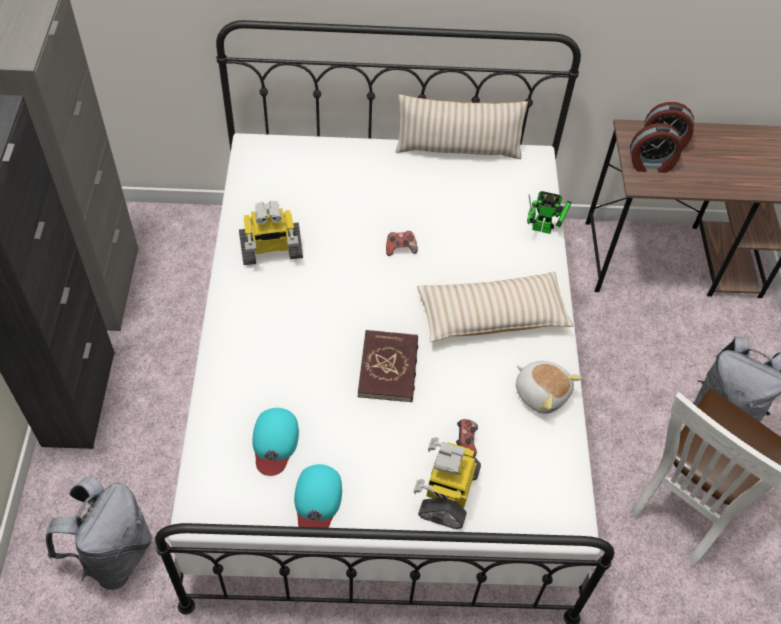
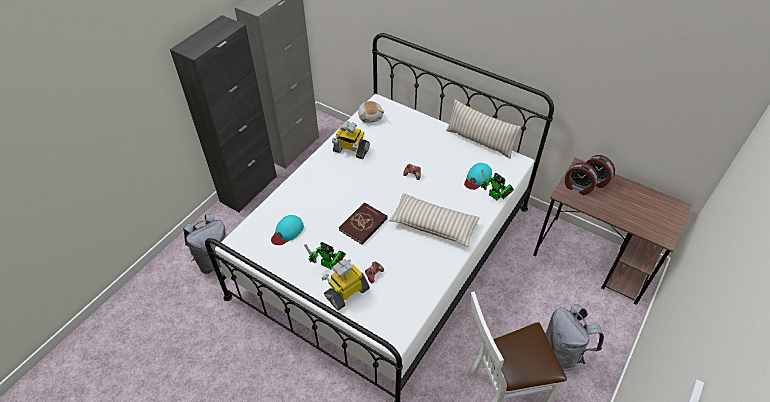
camera: 35 degrees right, 5 degrees down
turquoise cap [294,464,342,528] -> turquoise cap moved to [464,163,492,190]
plush toy [516,361,582,414] -> plush toy moved to [358,101,384,123]
none -> toy robot [305,242,346,269]

